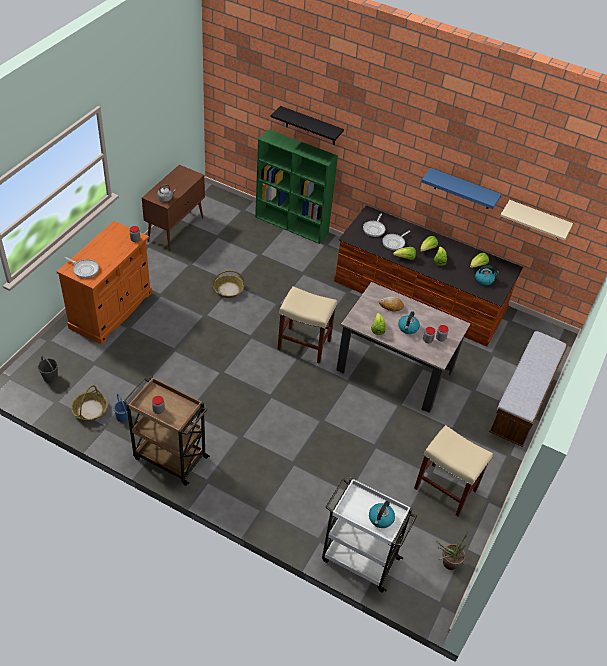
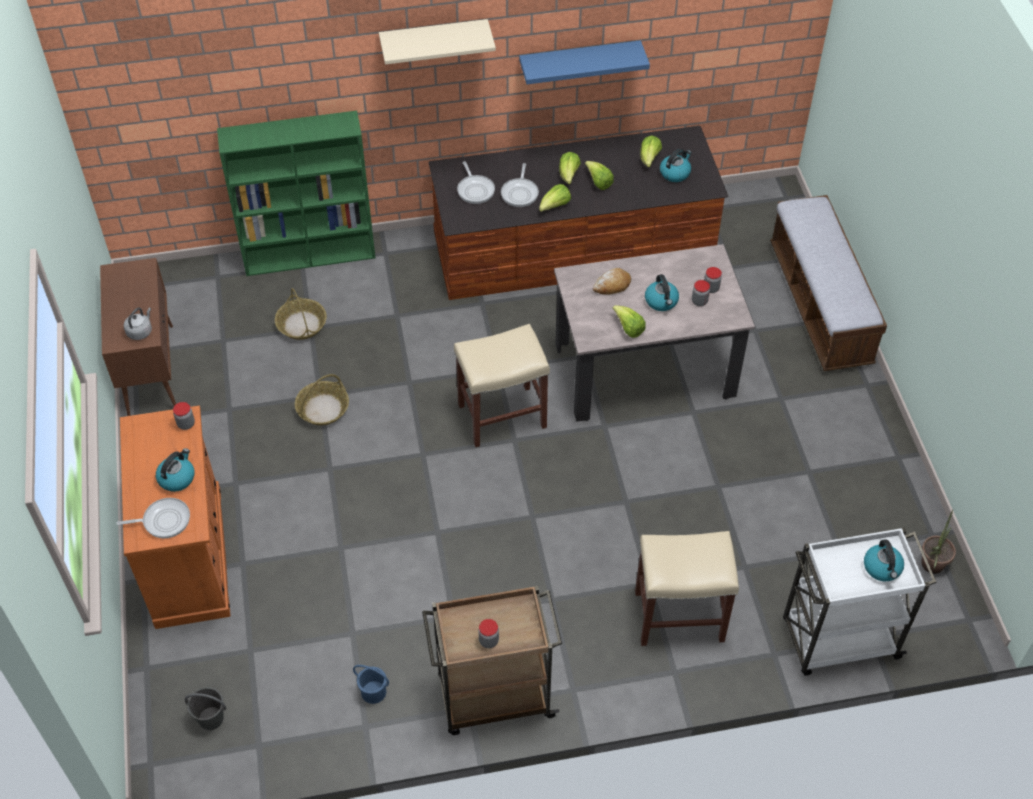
camera: 35 degrees left, 5 degrees up
basket [71,385,108,421] -> basket moved to [275,288,327,340]
black shelf [271,106,344,145] -> none
beige stool [414,425,493,517] -> beige stool moved to [635,531,739,646]
beige shelf [500,200,573,241] -> beige shelf moved to [379,19,496,65]
none -> kettle [156,448,194,492]

